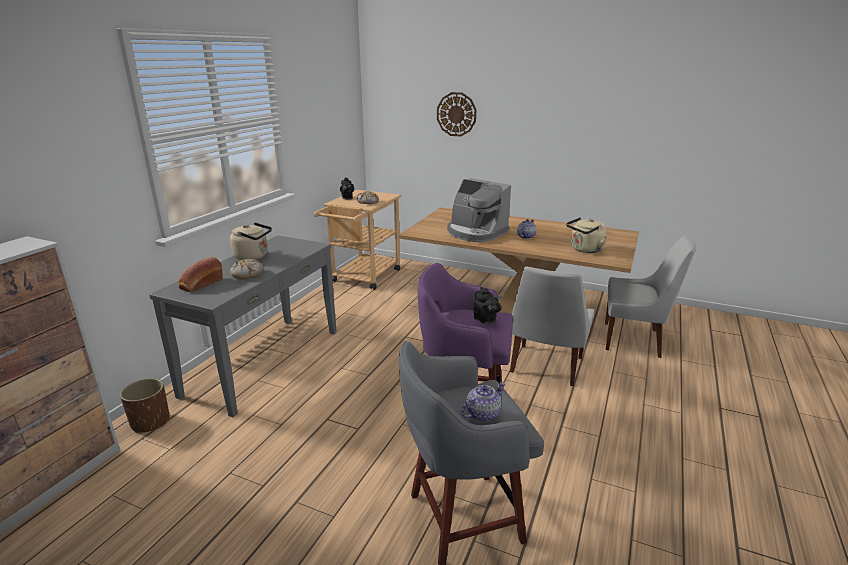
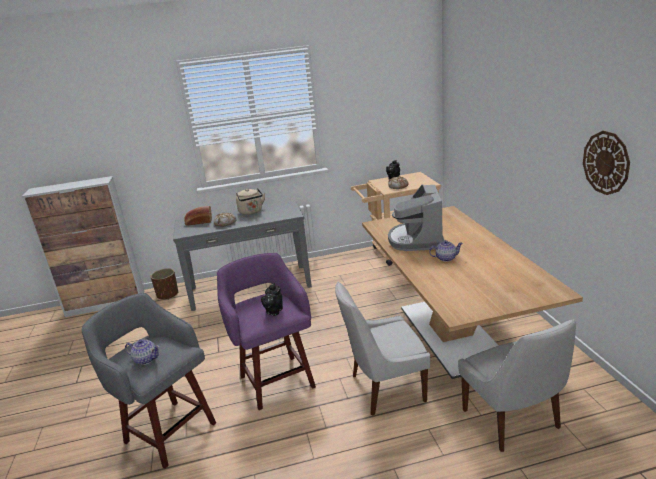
camera: 55 degrees right, 0 degrees up
wall clock [437,92,476,137] -> wall clock moved to [583,131,630,195]
beige kettle [566,217,607,253] -> none

